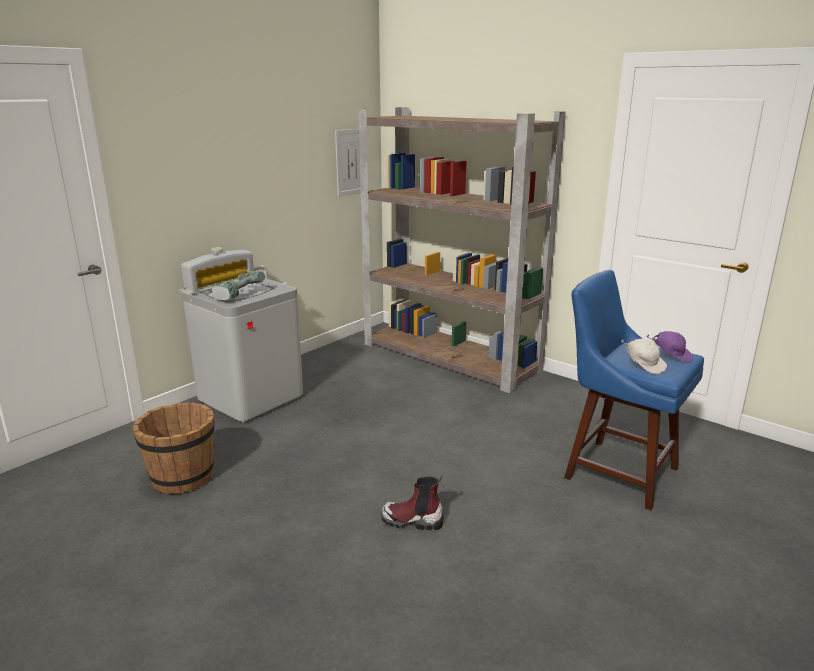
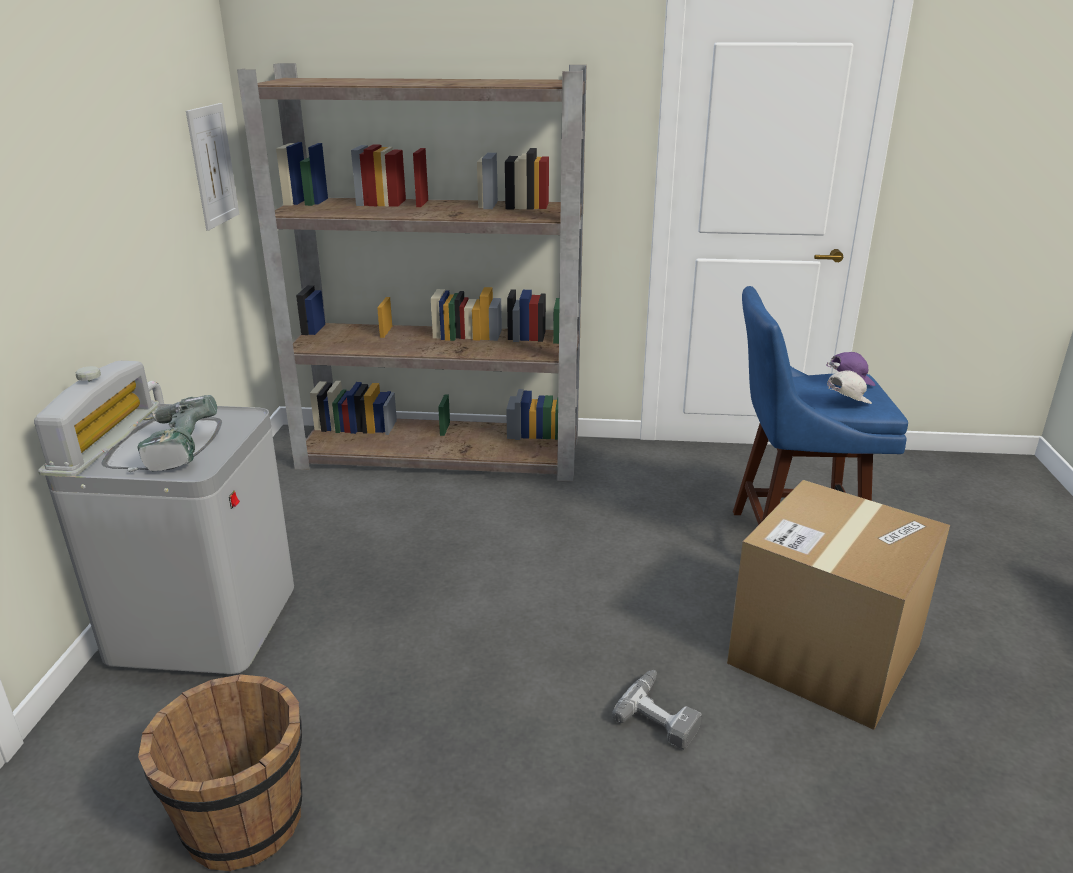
camera: 35 degrees left, 5 degrees up
boot [381,476,444,530] -> power drill [612,670,702,750]
white cap [622,339,667,374] -> white cap turned 45 degrees counterclockwise [827,370,872,404]
none -> cardboard box [727,480,950,730]

